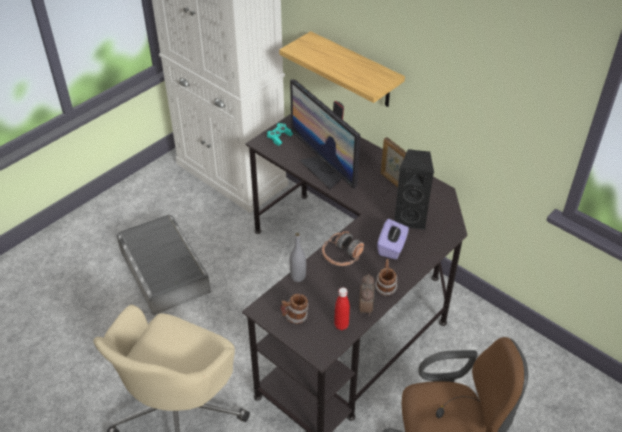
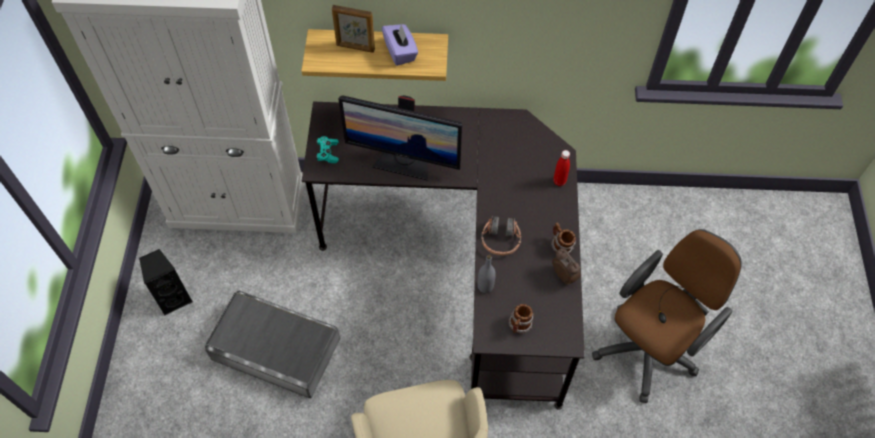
camera: 40 degrees left, 15 degrees up
red bottle [334,288,350,330] -> red bottle moved to [553,150,570,186]
purple tissue box [377,219,409,259] -> purple tissue box moved to [382,23,418,66]
picture frame [381,137,407,187] -> picture frame moved to [332,5,375,53]
black speaker [394,149,434,230] -> black speaker moved to [139,249,193,316]

